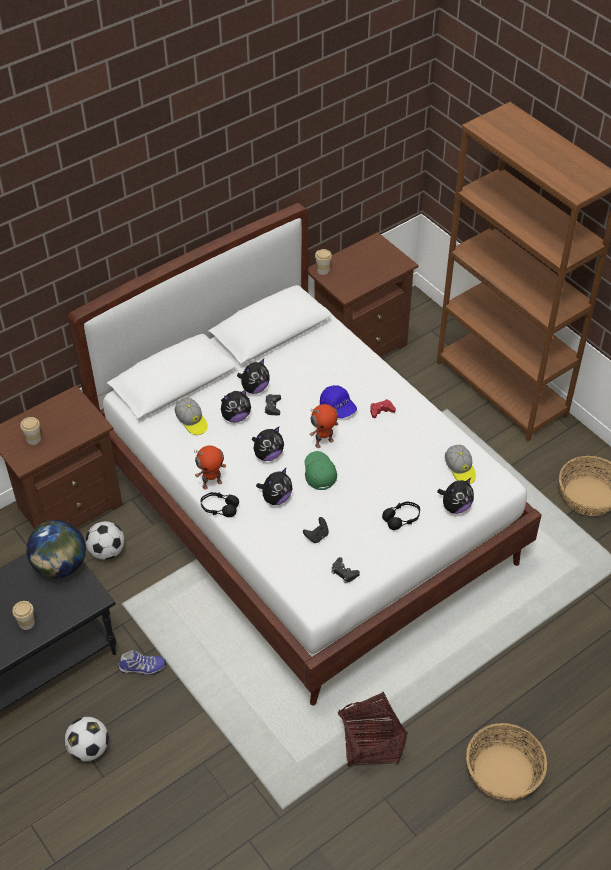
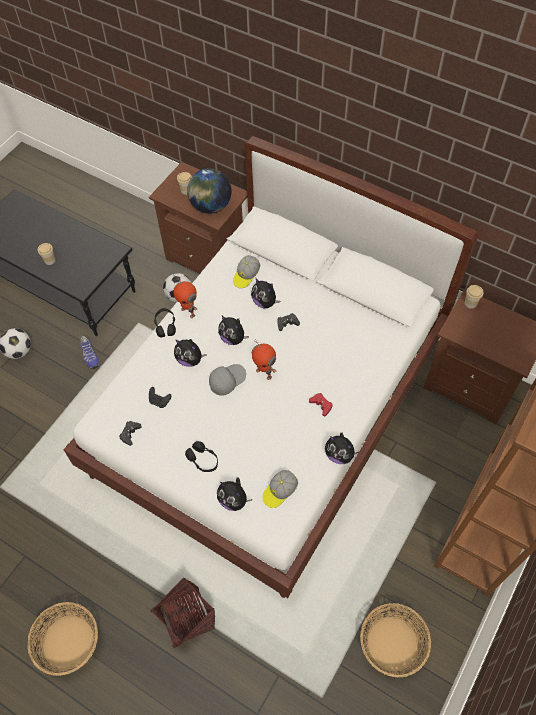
camera: 70 degrees right, 10 degrees up
globe [26,520,86,579] -> globe moved to [187,168,232,214]
plush toy [237,359,270,394] -> plush toy moved to [325,433,360,464]
green cap [304,451,337,490] -> grey cap [209,364,246,396]
blue cap [320,385,357,418] -> none
basket [338,692,408,767] -> basket moved to [151,577,215,648]

